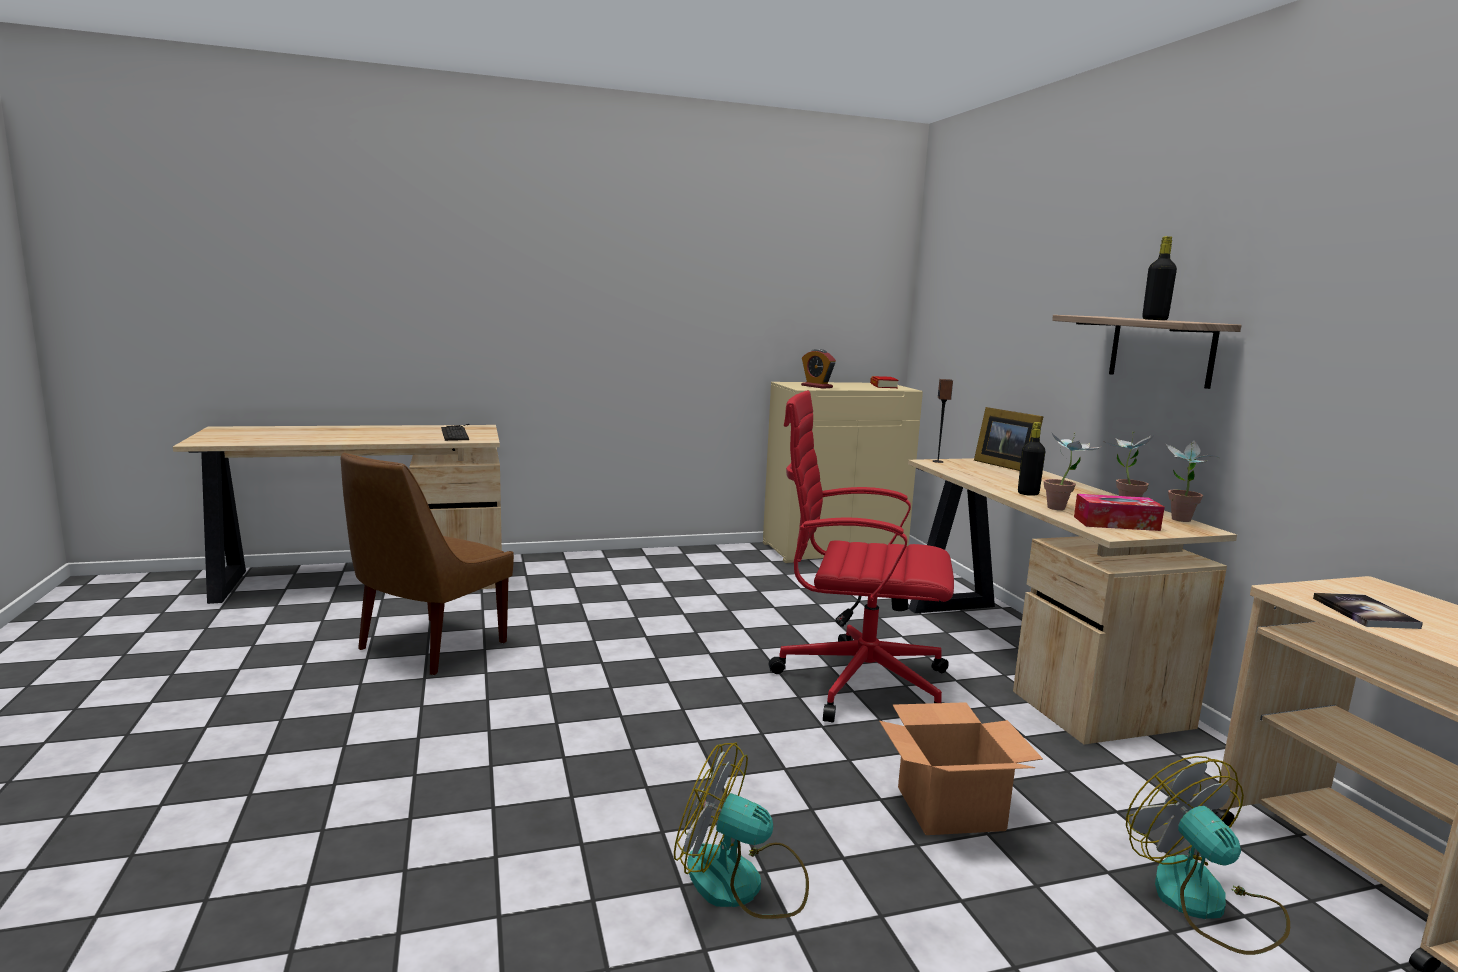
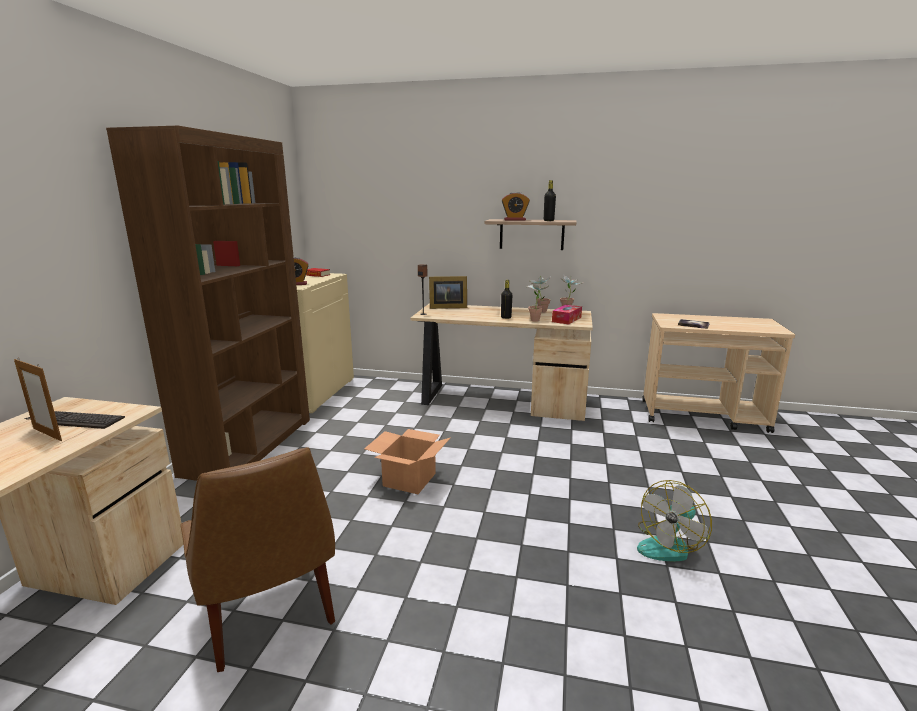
camera: 60 degrees left, 5 degrees up
red office chair [769,391,954,723] -> none
cardboard box [879,702,1043,835] -> cardboard box moved to [364,429,451,494]
fan [1126,756,1290,955] -> none
none -> picture frame [14,359,62,441]
none -> brown bookcase [106,125,310,481]
none -> alarm clock [502,192,530,220]

